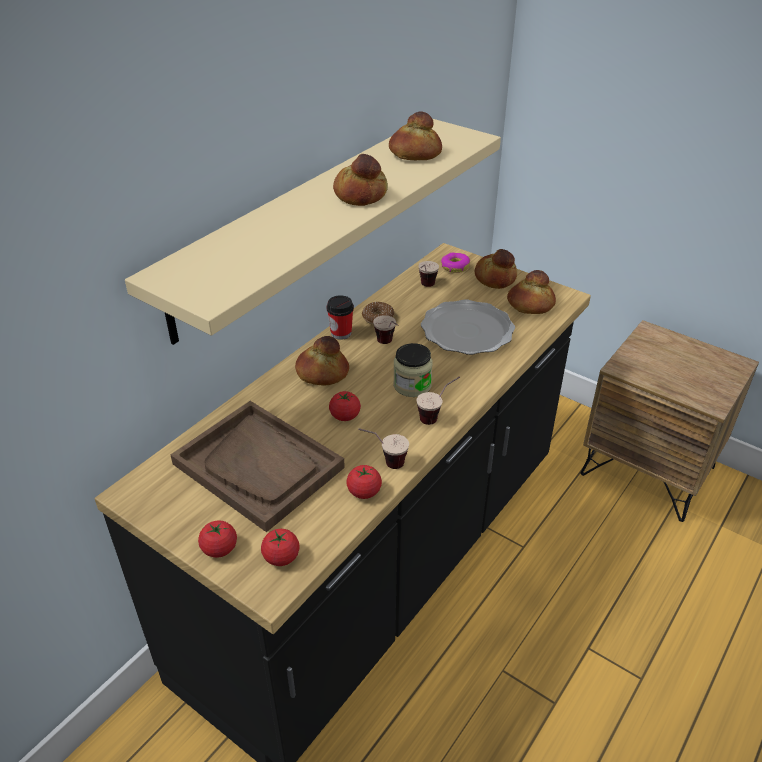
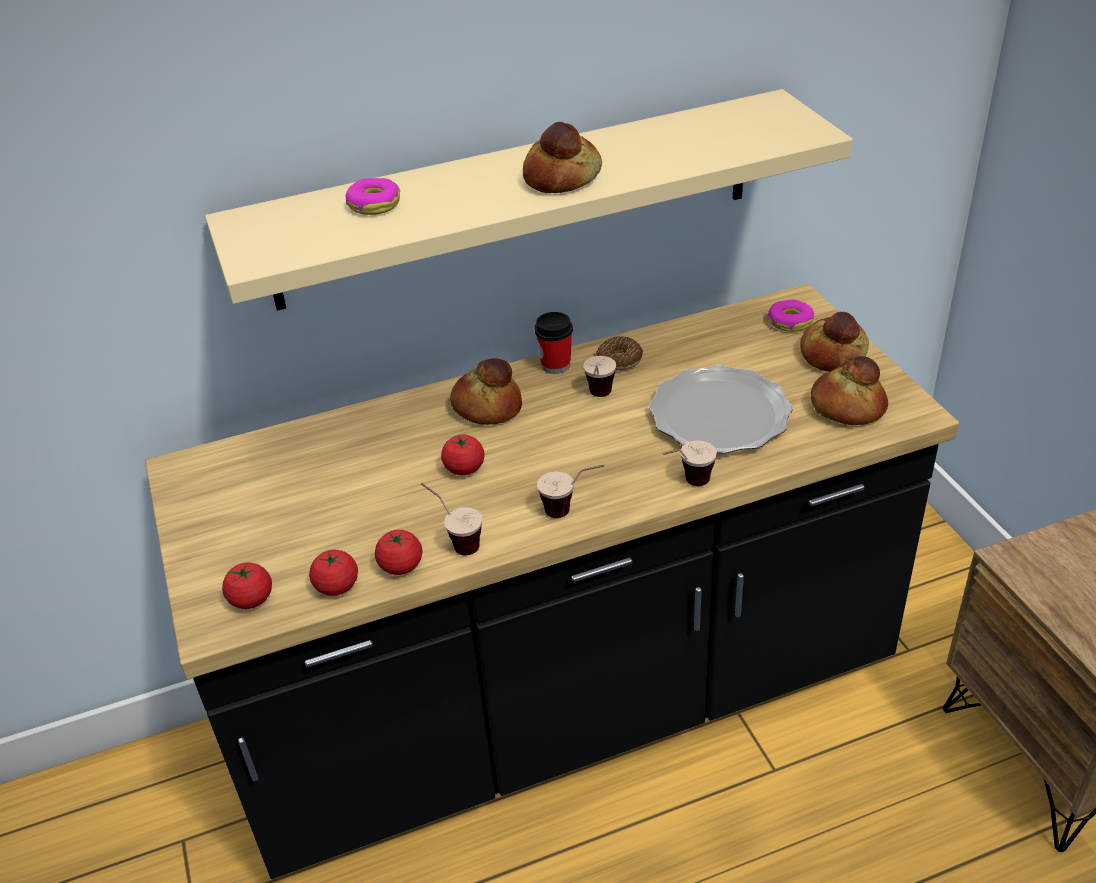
camera: 35 degrees right, 0 degrees up
brown tray [171,401,345,532] -> none
tomato [198,521,237,558] -> tomato moved to [309,550,358,596]
bread [389,111,442,160] -> none
jar [393,343,433,397] -> none
cup [418,261,439,287] -> cup moved to [663,440,717,486]
none -> donut [346,178,400,215]

